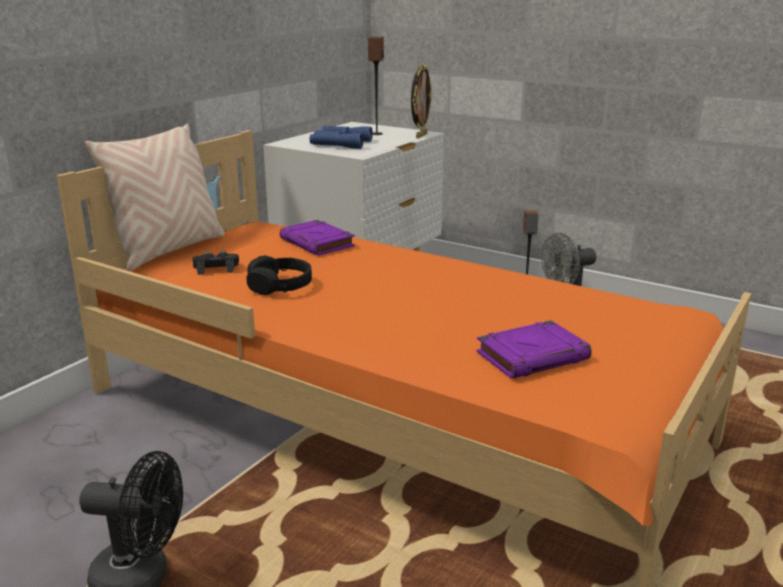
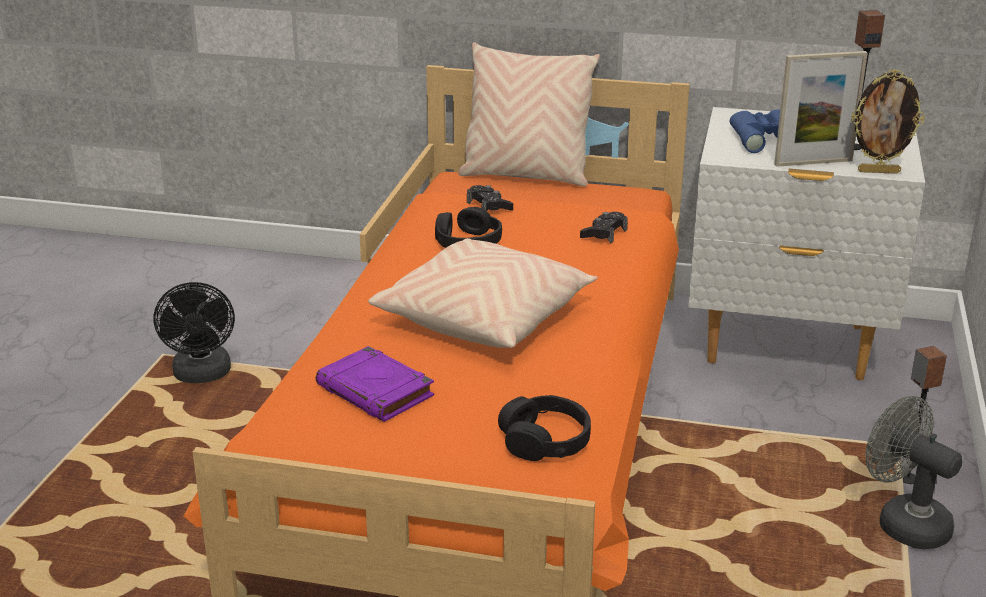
camera: 70 degrees right, 5 degrees up
purple book [280,220,355,256] -> black game controller [580,212,628,244]
none -> beige pillow [368,238,598,348]
none -> black headphones [498,395,591,461]
none -> picture frame [774,51,868,167]

